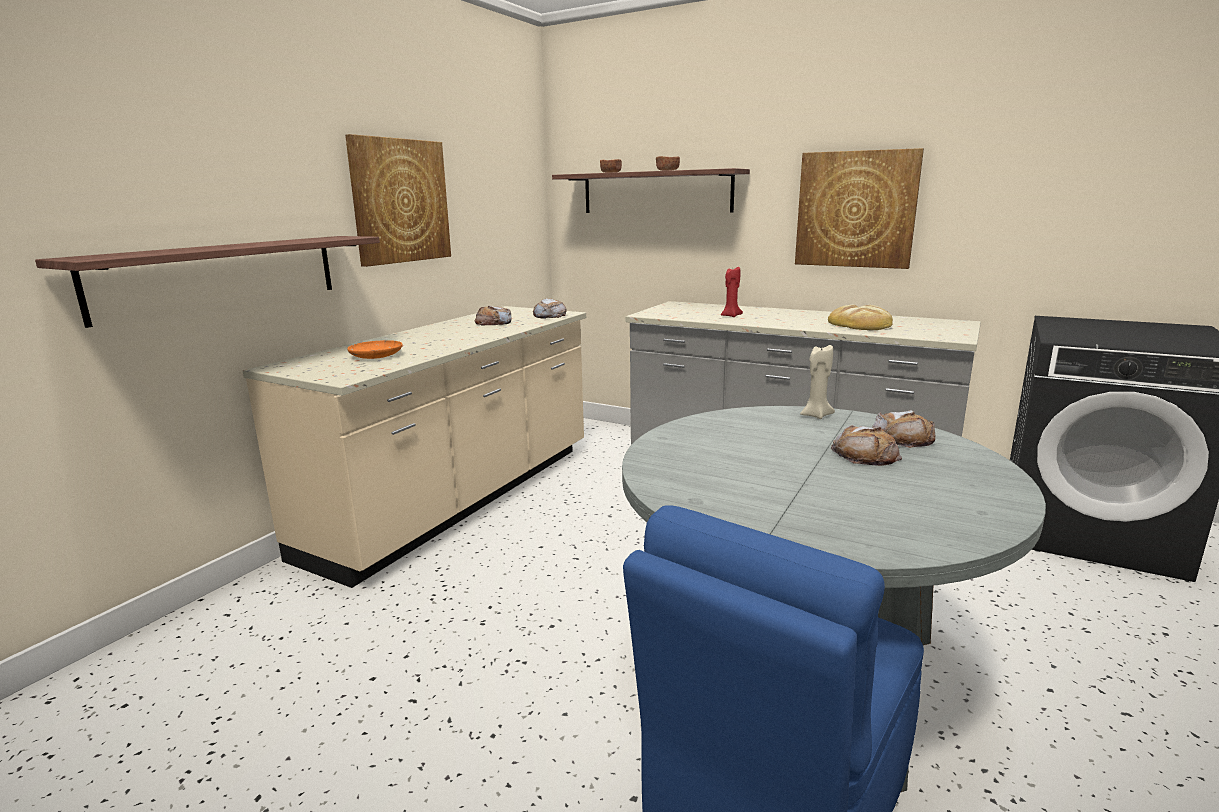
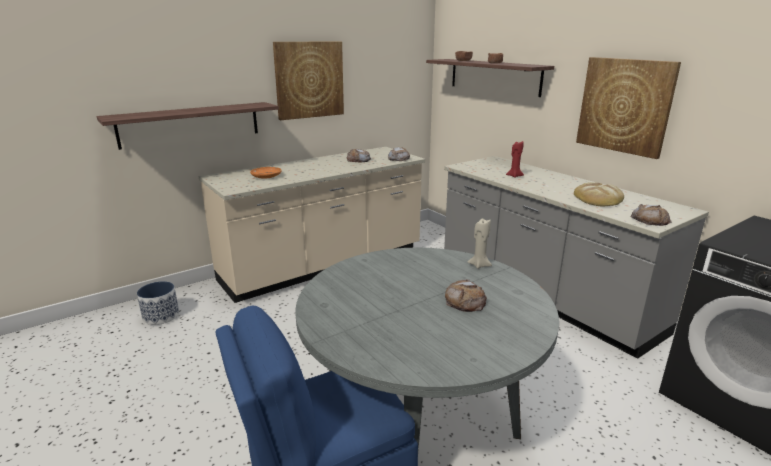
camera: 25 degrees right, 5 degrees up
bread [872,410,936,448] -> bread moved to [631,204,672,226]
none -> planter [137,281,179,325]

